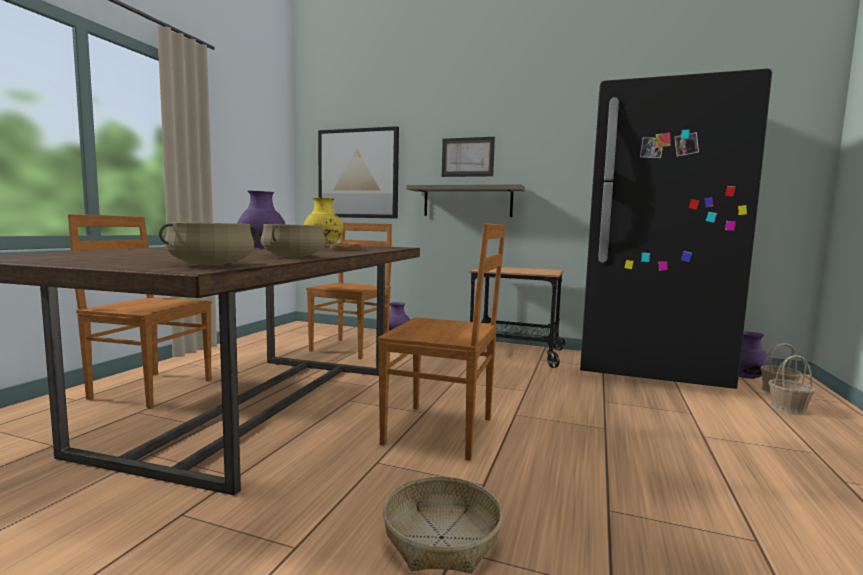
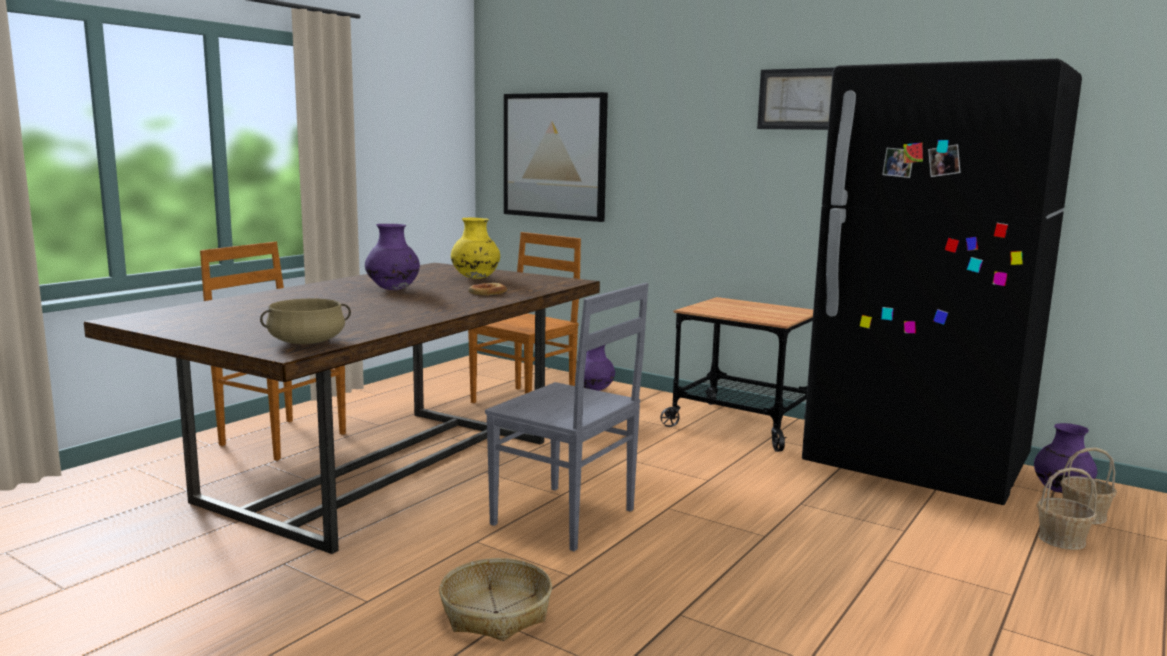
camera: 15 degrees right, 5 degrees up
beige cooking pot [261,224,326,257] -> none
brown chair [377,223,506,461] -> grey chair [485,283,648,551]
shelf [406,184,525,217] -> none
picture [442,137,495,177] -> picture moved to [757,67,834,130]

